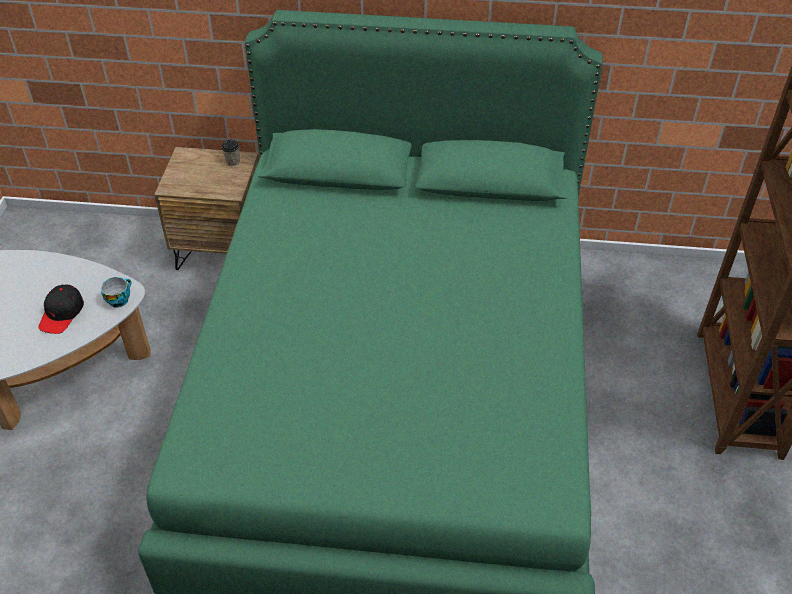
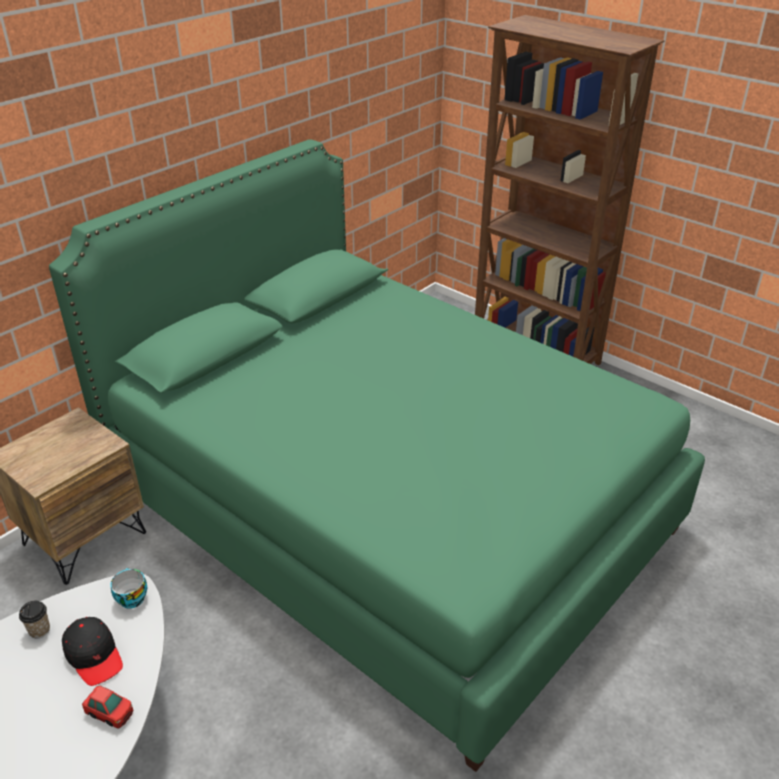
camera: 55 degrees left, 10 degrees down
cup [222,140,240,166] -> cup moved to [19,601,50,638]
none -> toy car [82,685,133,729]

